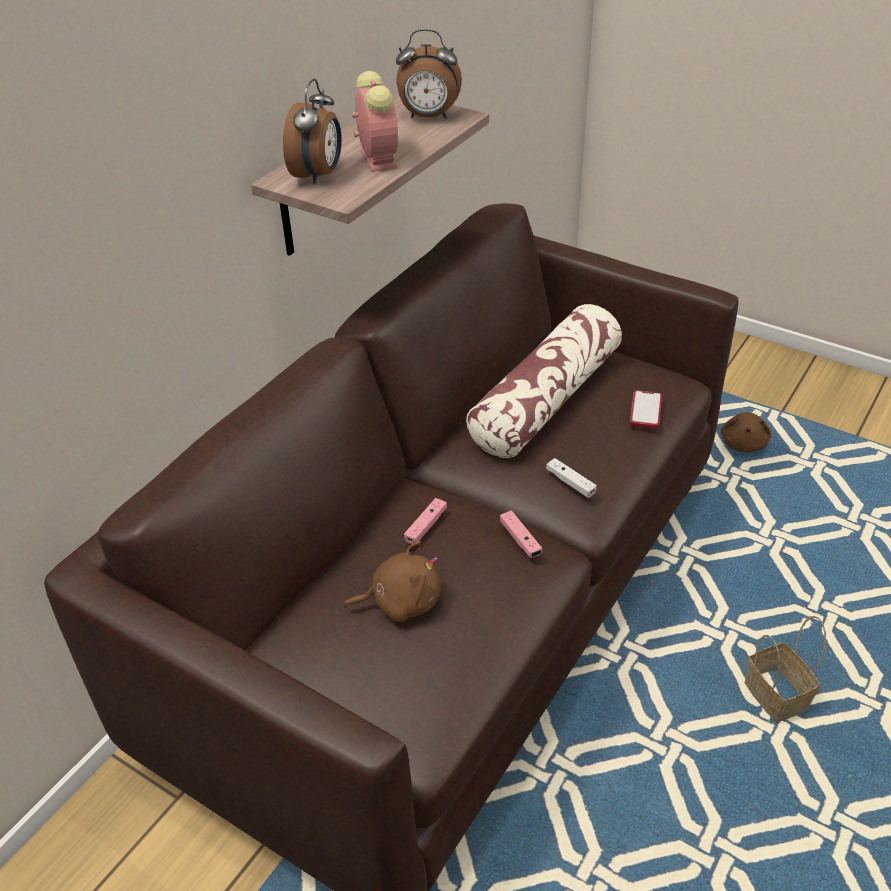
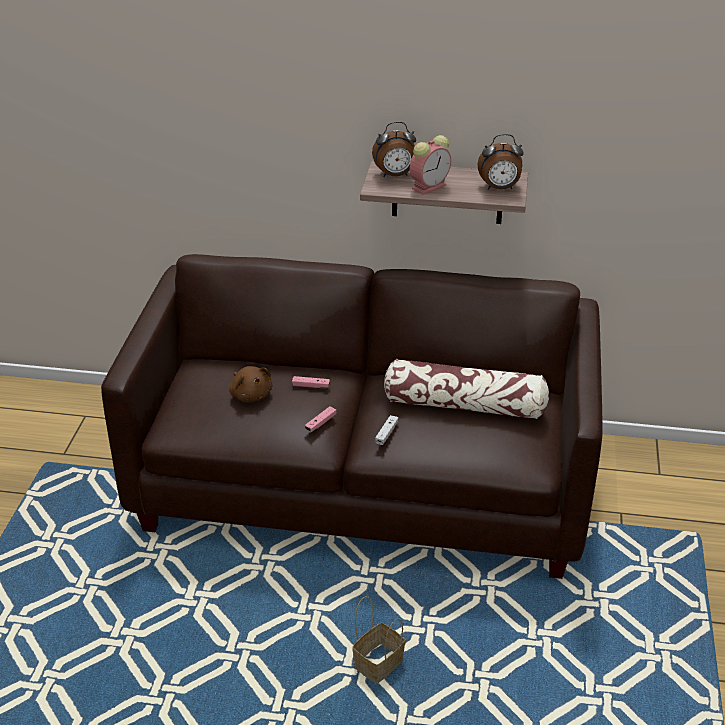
camera: 65 degrees right, 5 degrees down
alarm clock [396,29,462,119] -> alarm clock turned 75 degrees counterclockwise [478,134,524,190]
phone [630,391,662,429] -> none
brown plush toy [721,412,771,452] -> none

